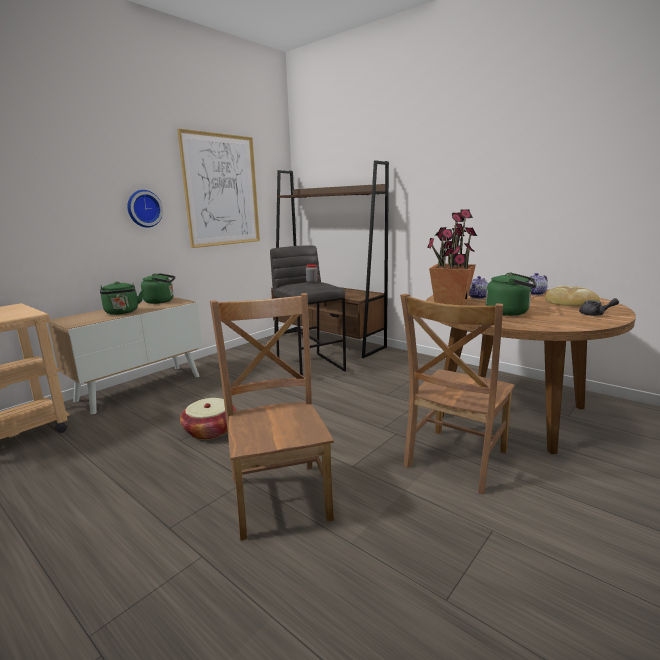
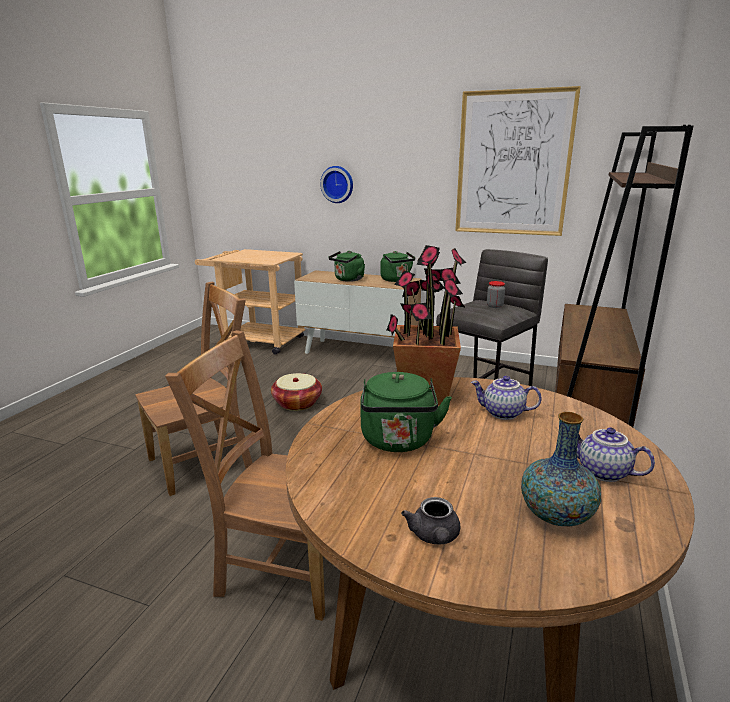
camera: 70 degrees right, 5 degrees up
wall clock [127,190,163,228] -> wall clock moved to [320,166,353,203]
bread [545,286,600,307] -> vase [521,412,601,526]

